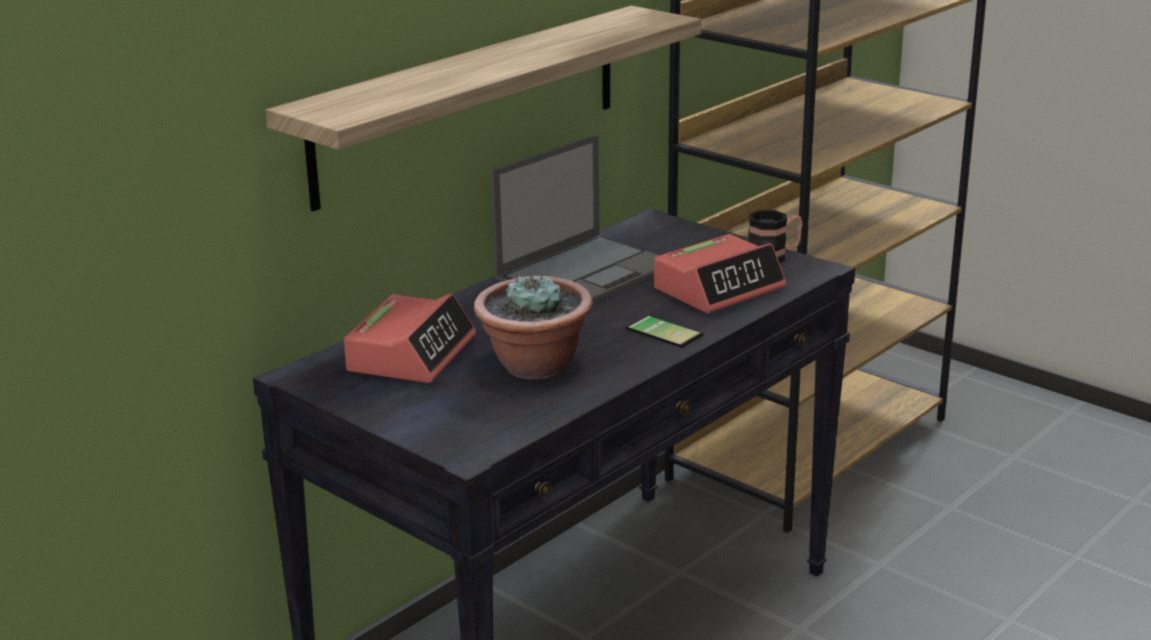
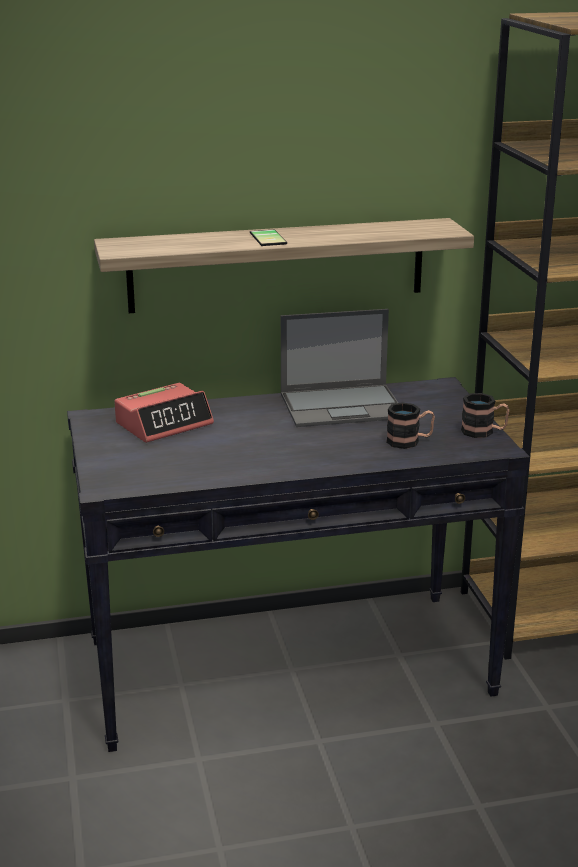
camera: 35 degrees right, 0 degrees up
potted plant [474,275,593,380] -> none
phone [626,315,703,348] -> phone moved to [250,229,287,246]
alarm clock [654,234,786,313] -> mug [386,402,435,449]

